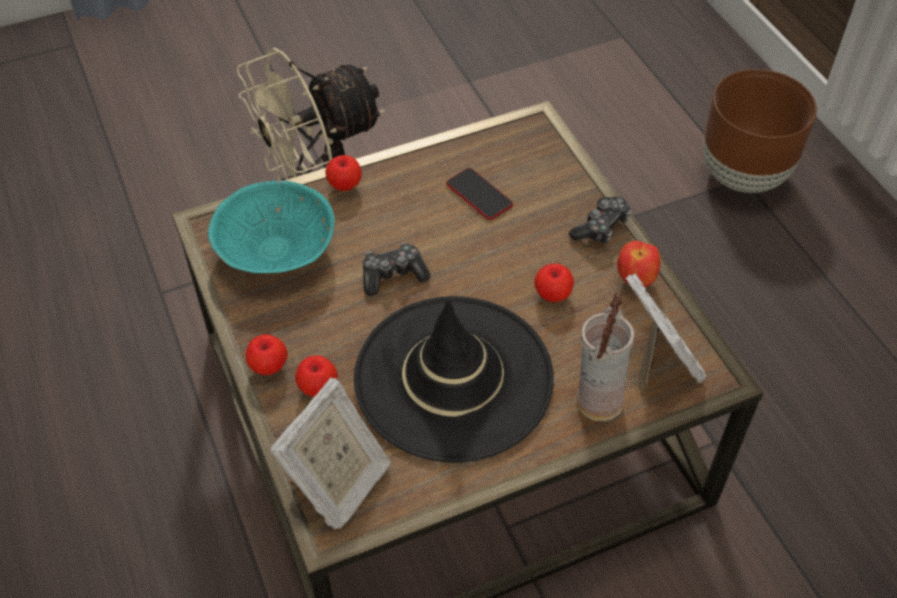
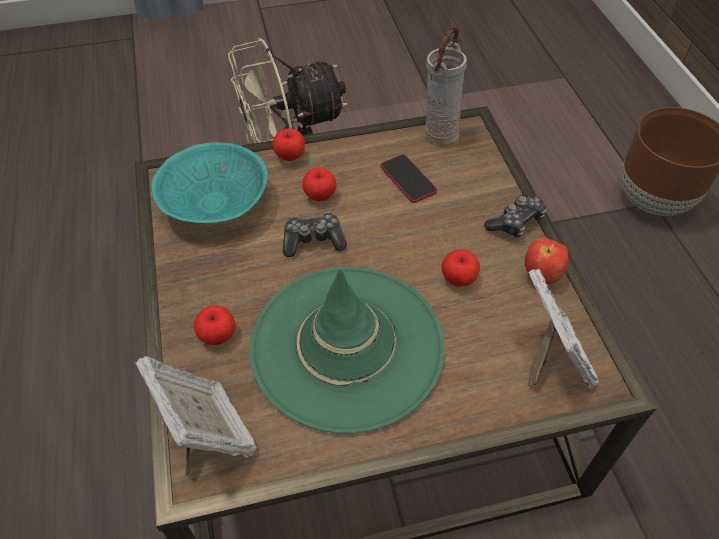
camera: 10 degrees right, 0 degrees up
apple [246,334,288,375] -> apple moved to [302,167,337,201]
picture frame [270,377,391,529] -> picture frame turned 75 degrees counterclockwise [135,356,257,476]
black hat [354,296,554,463] -> green hat [249,266,445,434]
vase [577,293,634,421] -> vase moved to [425,24,467,144]

